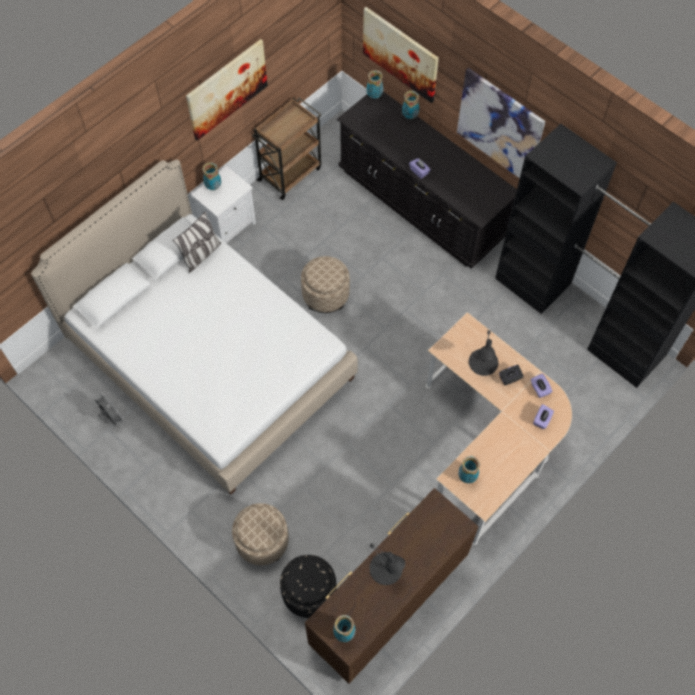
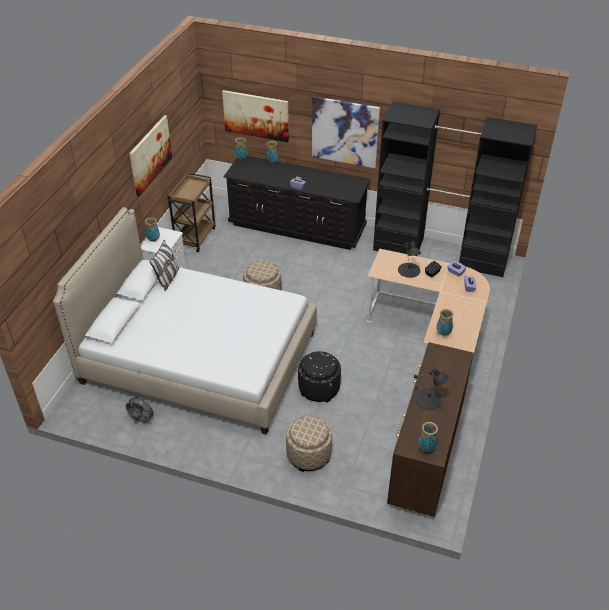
camera: 25 degrees left, 20 degrees down
black ottoman [280,555,337,618] -> black ottoman moved to [298,351,341,403]

